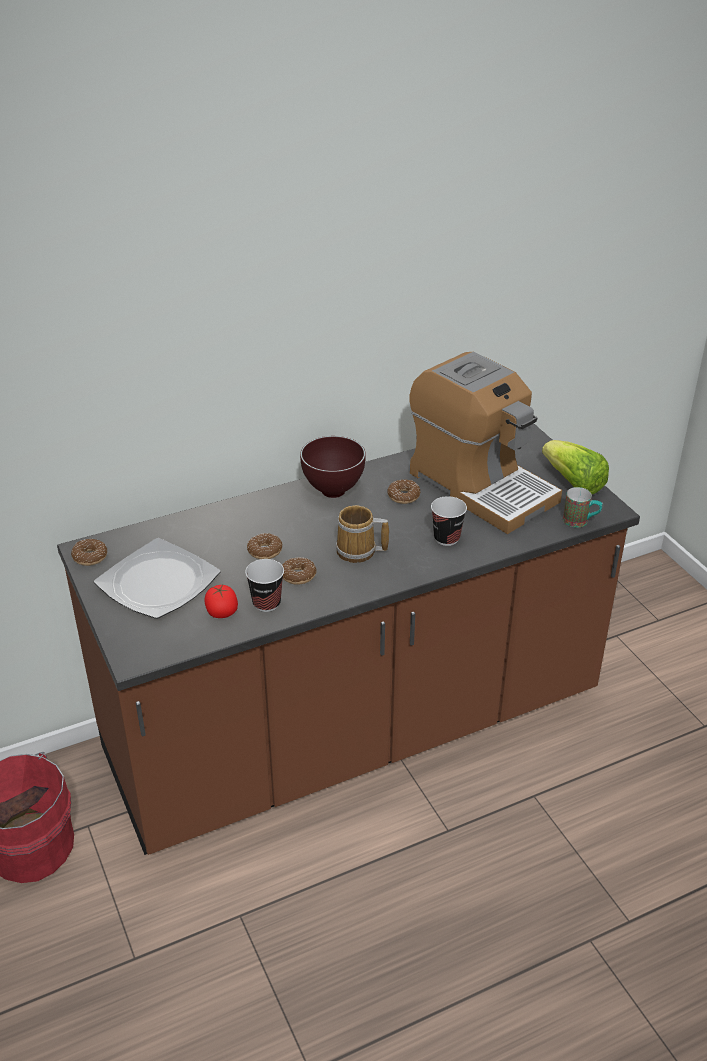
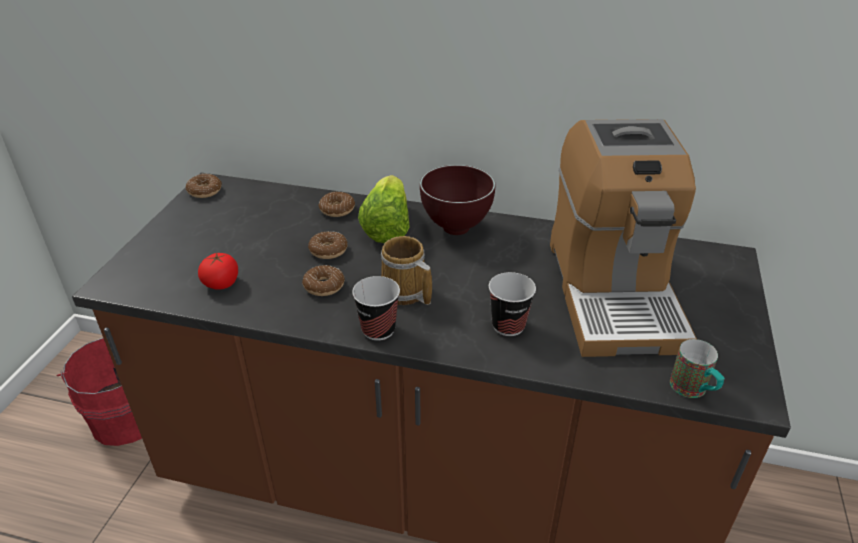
camera: 40 degrees right, 0 degrees up
plate [94,538,220,619] -> none
cup [245,559,284,612] -> cup moved to [352,276,400,341]
donut [387,480,421,504] -> donut moved to [318,192,355,217]
lettuce [542,440,609,494] -> lettuce moved to [358,175,409,243]

